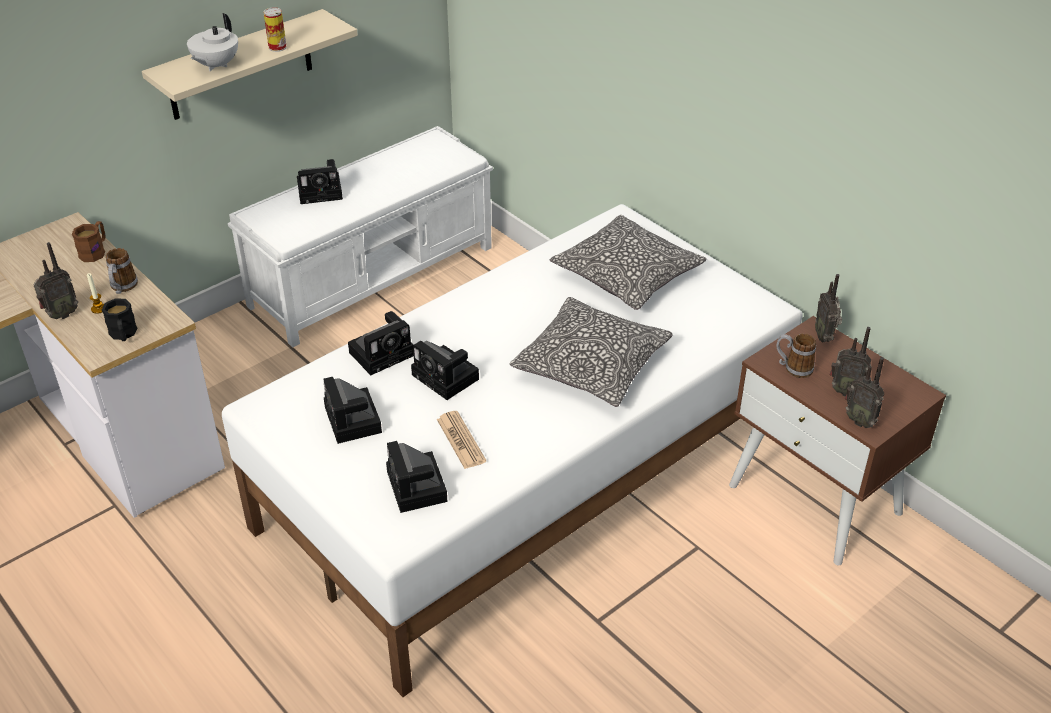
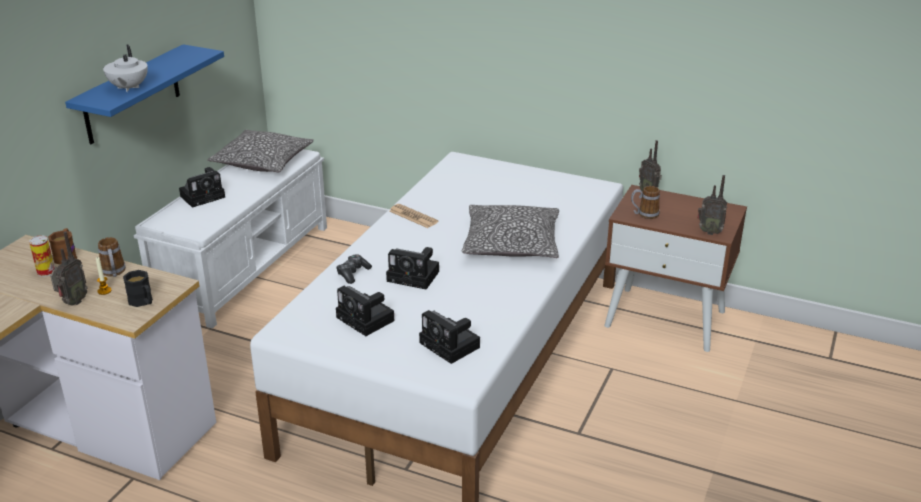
camera: 25 degrees left, 10 degrees down
beige shelf [142,9,358,120] -> blue shelf [65,44,224,144]
can [263,7,287,52] -> can moved to [29,235,55,277]
camera [348,311,414,375] -> game controller [336,254,372,284]
newspaper [437,411,486,469] -> newspaper moved to [389,204,438,228]
pillow [550,215,707,310] -> pillow moved to [207,130,314,173]
radio [830,327,871,397] -> none

